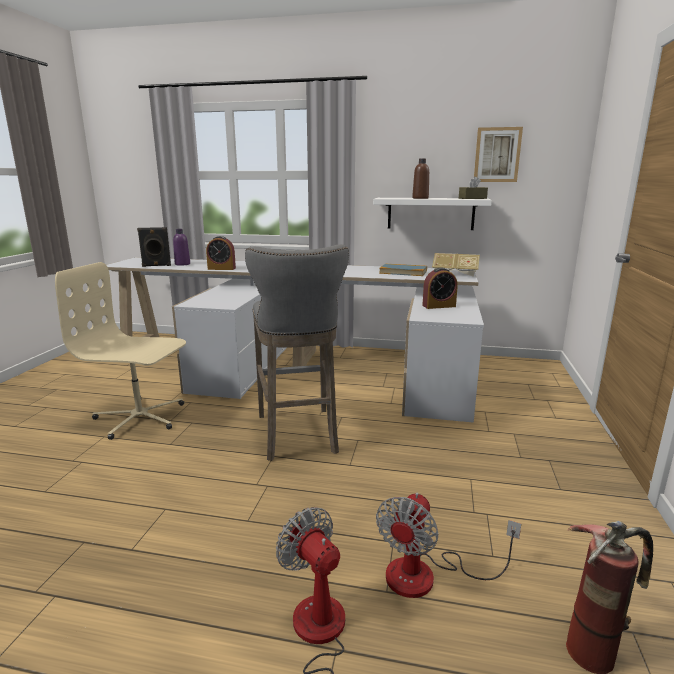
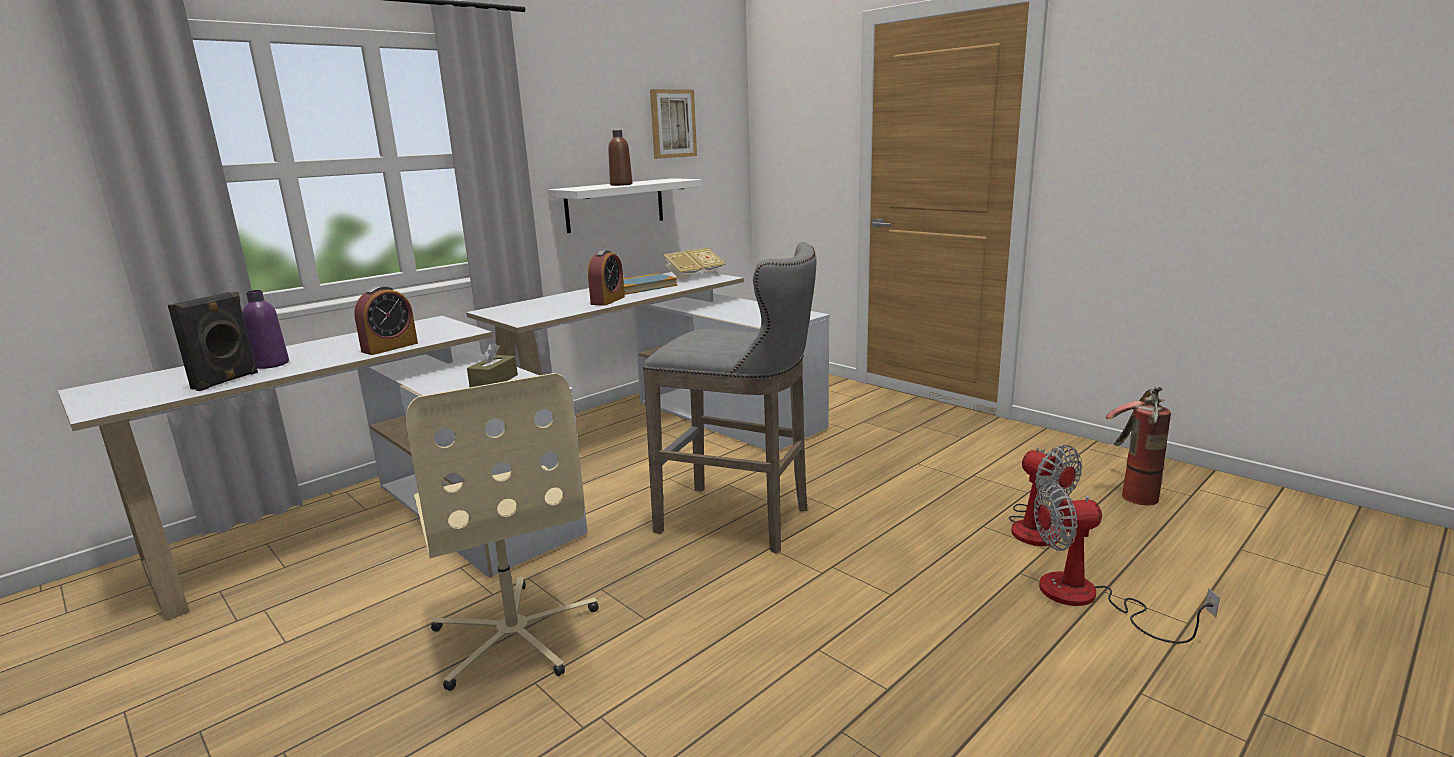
camera: 55 degrees left, 0 degrees up
beige office chair [55,262,186,440] -> beige office chair turned 75 degrees counterclockwise [406,373,599,691]
alarm clock [422,268,458,309] -> alarm clock moved to [588,250,625,306]
brown tissue box [459,176,488,199] -> brown tissue box moved to [467,343,518,387]

